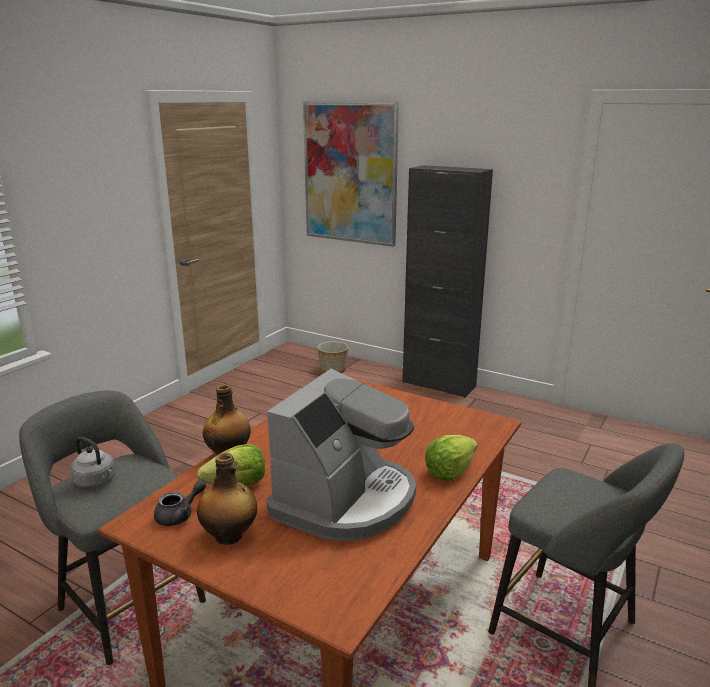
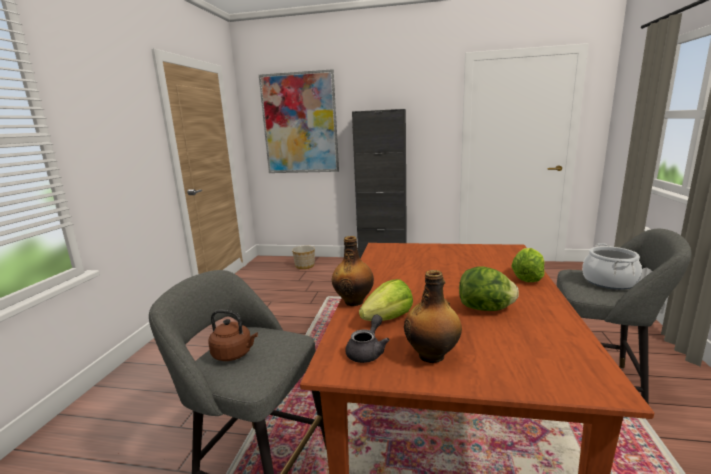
camera: 20 degrees left, 5 degrees down
grey kettle [71,437,115,488] -> brown kettle [208,310,258,361]
coffee machine [267,369,416,541] -> lettuce [459,266,519,311]
none -> cooking pot [582,243,642,290]

